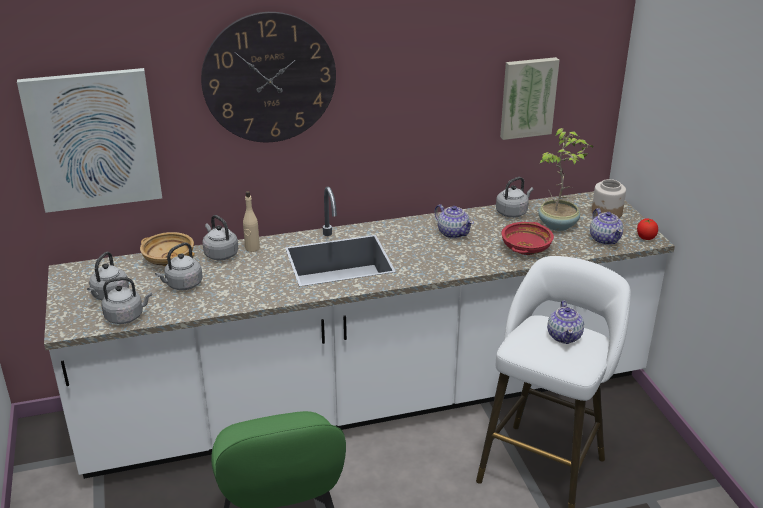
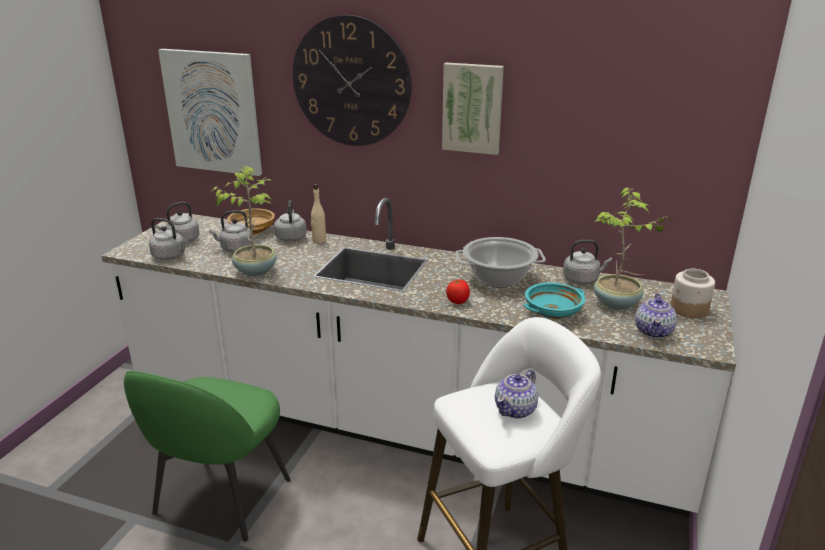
camera: 35 degrees right, 5 degrees down
teapot [434,204,474,239] -> cooking pot [455,237,546,288]
picture [500,57,560,140] -> picture moved to [442,62,504,155]
red bowl [501,222,554,255] -> turquoise bowl [524,282,585,319]
tomato [637,218,658,240] -> tomato moved to [446,279,470,304]
none -> potted plant [212,166,277,276]

